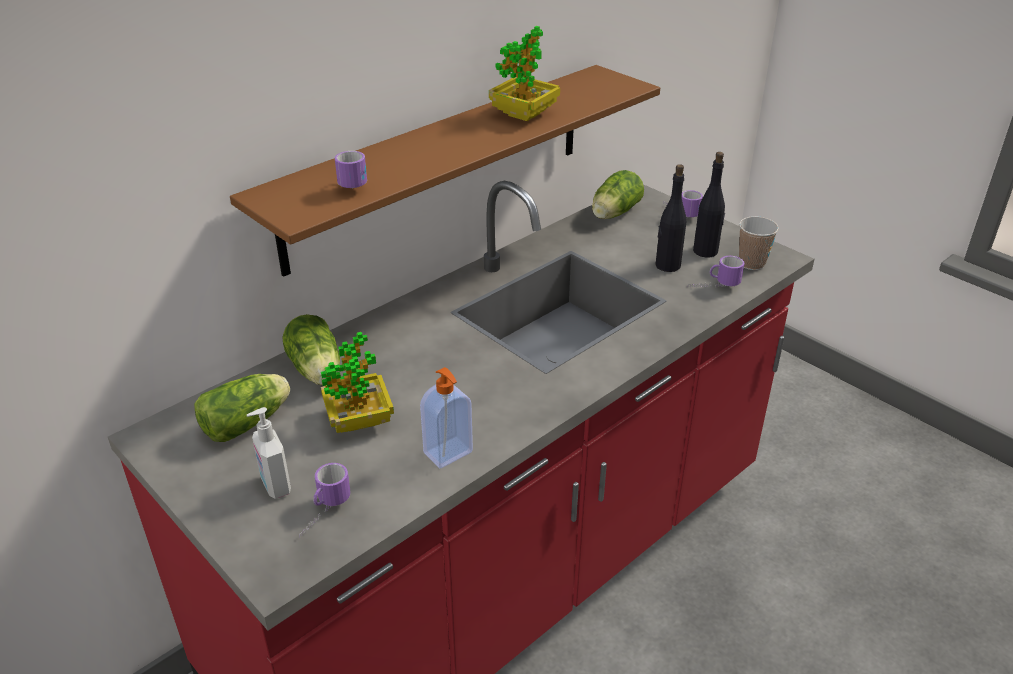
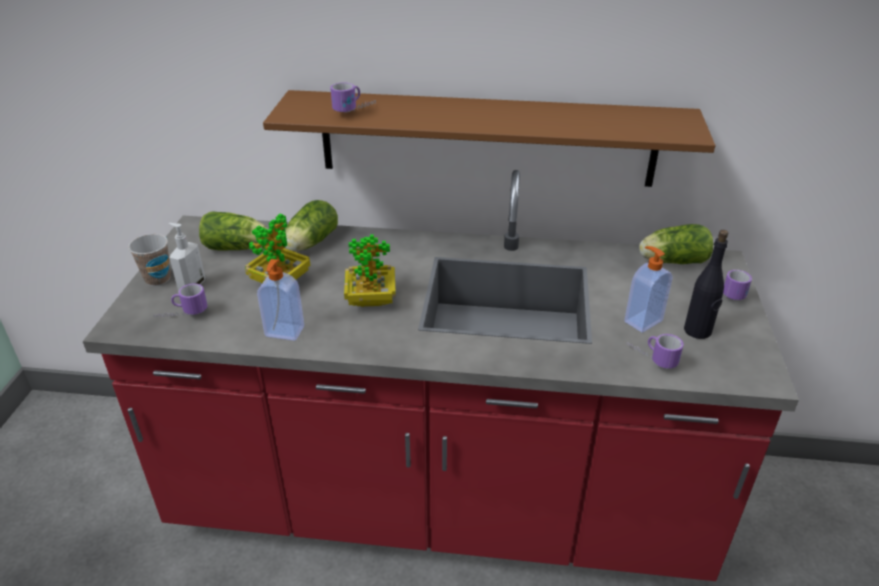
camera: 50 degrees right, 0 degrees up
potted plant [489,26,560,121] -> potted plant moved to [344,234,396,307]
black bottle [655,164,686,272] -> soap dispenser [624,246,672,332]
cup [739,216,779,270] -> cup moved to [128,234,171,286]

